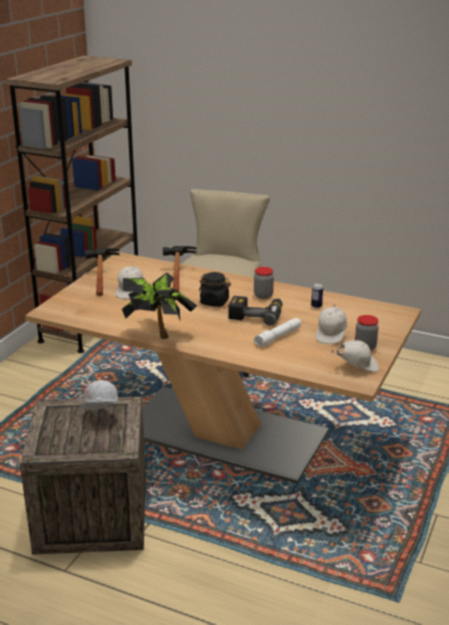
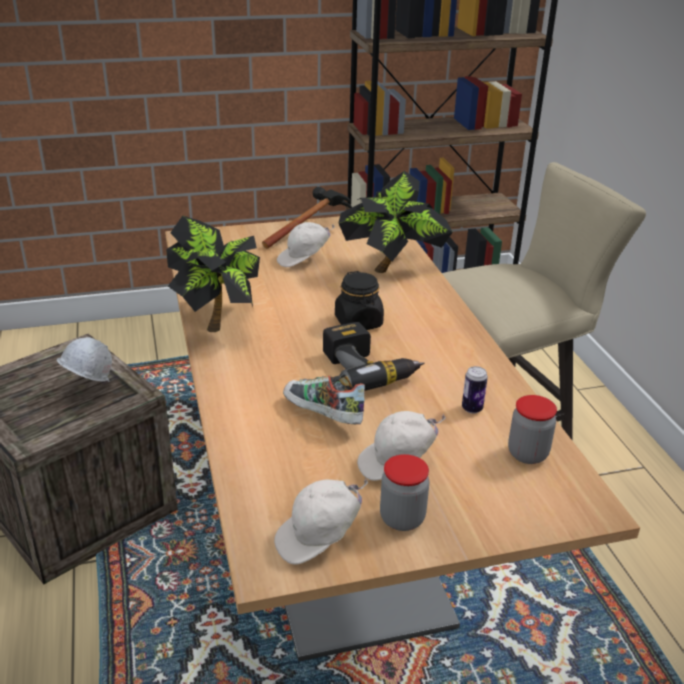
camera: 50 degrees right, 5 degrees up
hammer [163,246,197,293] -> potted plant [339,171,453,273]
jar [254,267,274,299] -> jar moved to [508,395,557,464]
white flashlight [254,318,301,347] -> shoe [283,374,365,424]
white cap [331,340,379,372] -> white cap turned 105 degrees clockwise [274,478,368,565]

